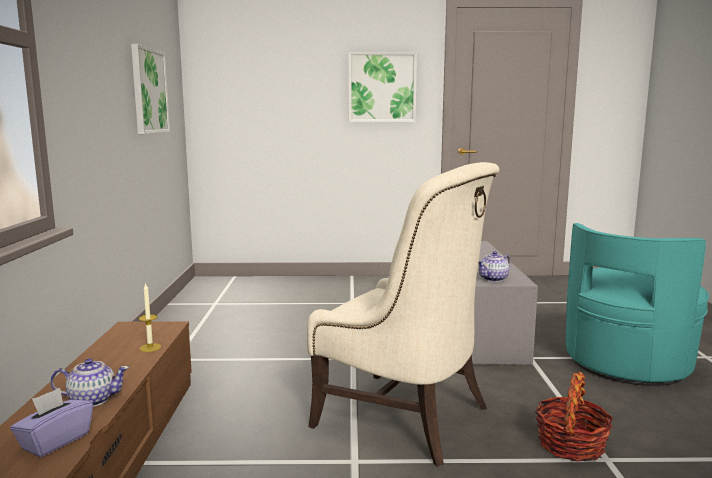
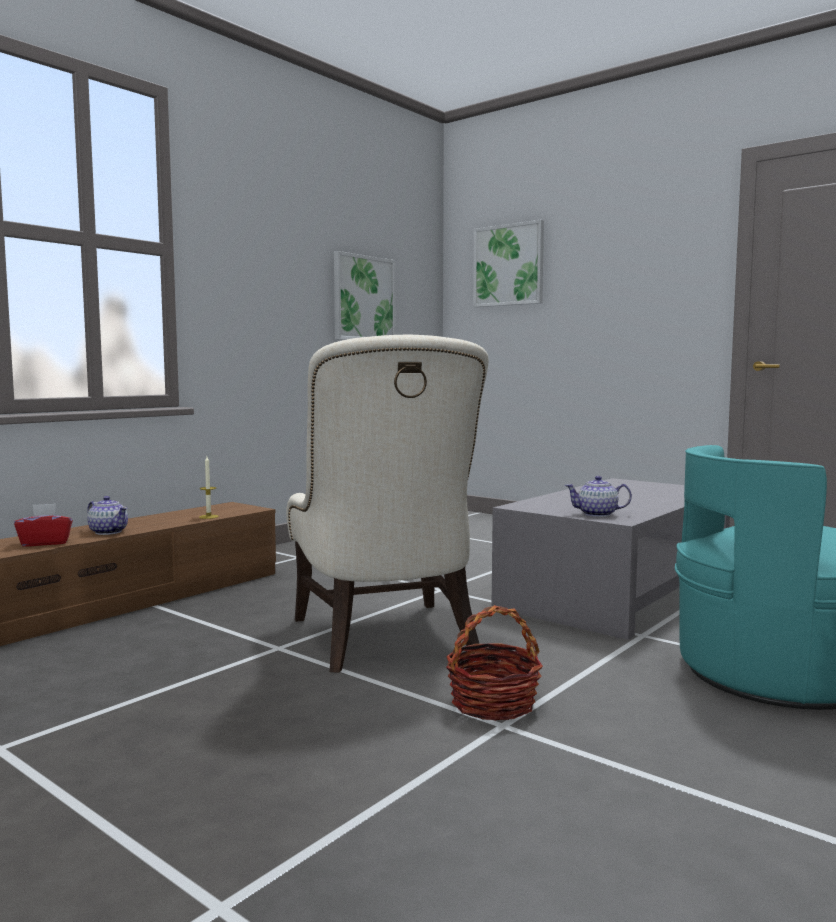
camera: 40 degrees right, 5 degrees down
purple tissue box [10,388,93,457] -> red tissue box [14,503,73,546]
picture [349,52,417,122] -> picture moved to [473,220,544,307]

